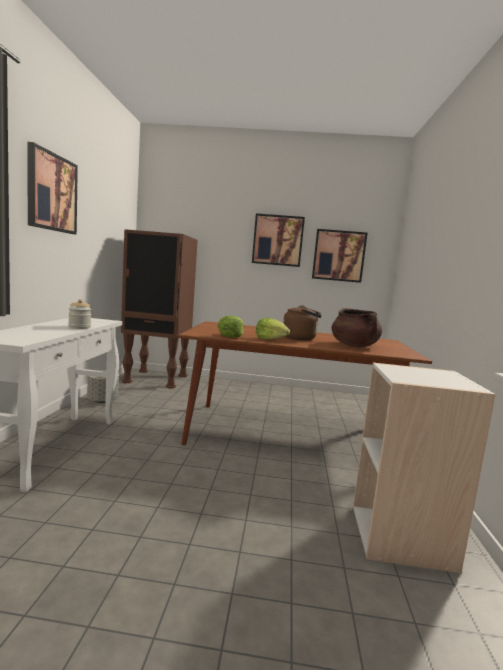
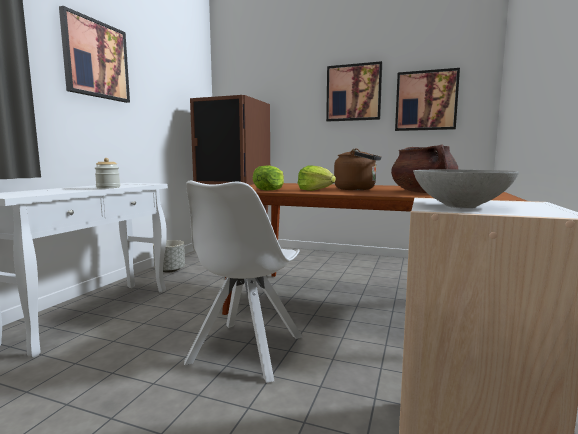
camera: 15 degrees right, 0 degrees up
none -> white chair [184,181,302,383]
none -> grey bowl [413,170,519,208]

